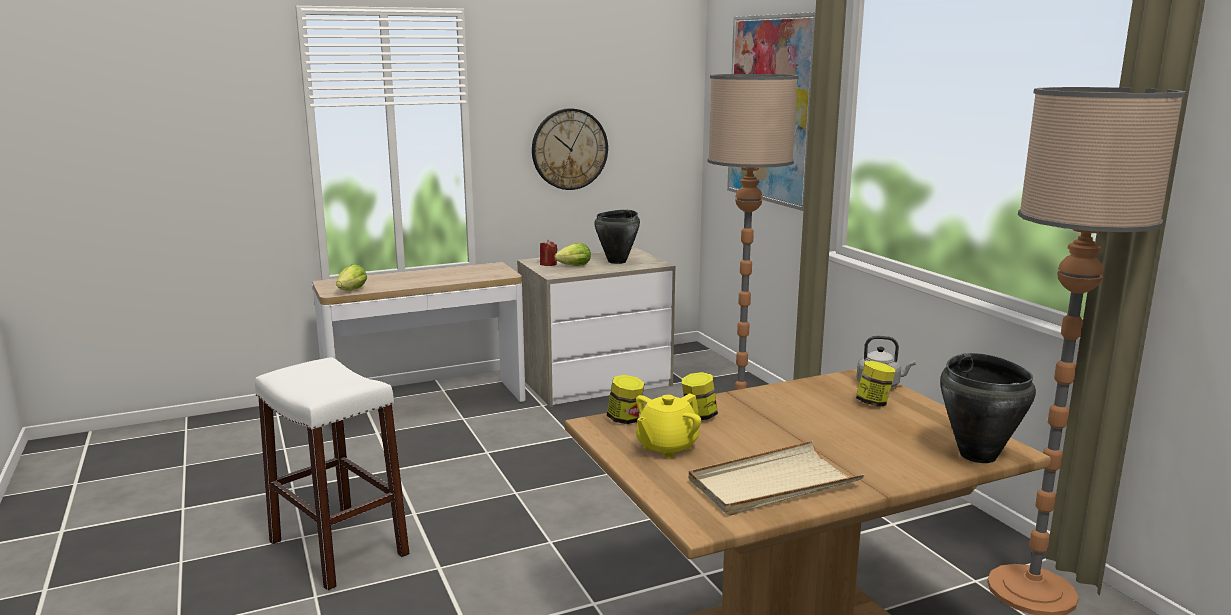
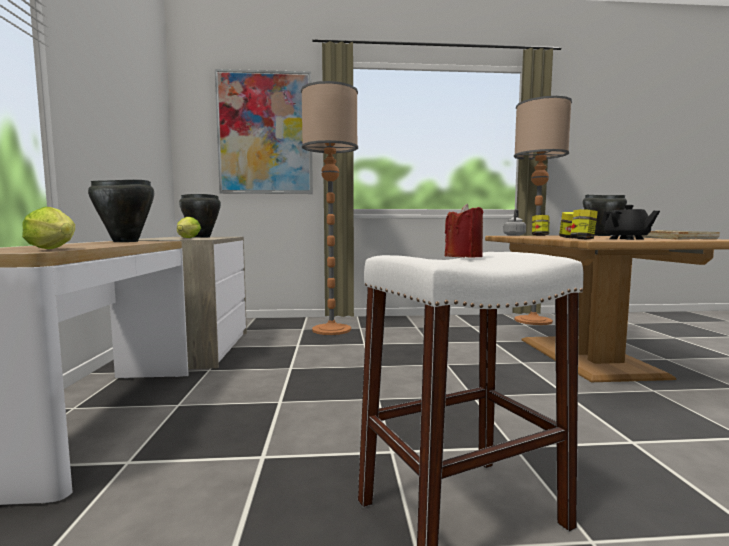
camera: 70 degrees left, 10 degrees down
wall clock [532,108,608,190] -> none
red candle [540,240,557,266] -> red candle moved to [445,204,483,258]
yellow teapot [636,393,701,458] -> black teapot [601,205,660,240]
none -> black cooking pot [88,180,154,242]

